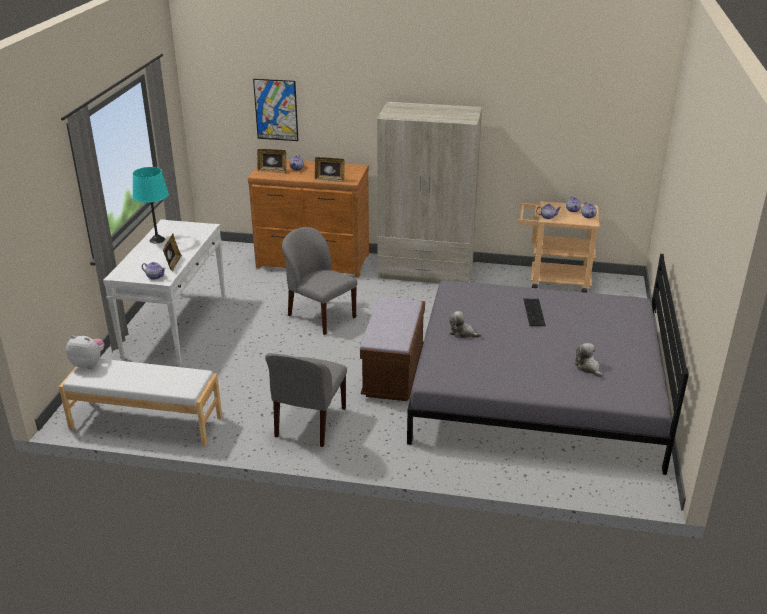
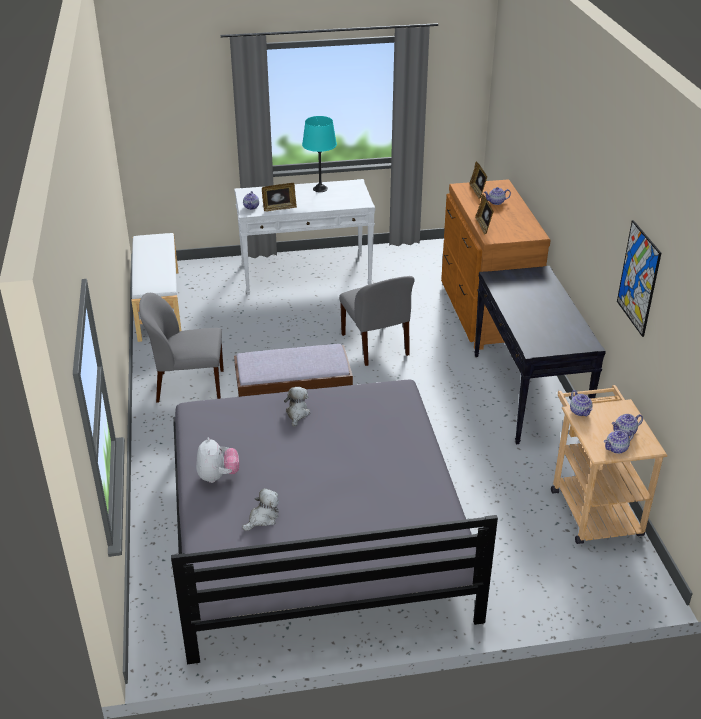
camera: 70 degrees right, 5 degrees up
plush toy [66,335,104,369] -> plush toy moved to [196,437,239,483]
picture [253,79,298,141] -> picture moved to [617,220,661,337]
grey chair [282,227,357,335] -> grey chair turned 135 degrees clockwise [339,276,415,366]
beige wardrobe [377,102,482,284] -> black console table [474,266,606,445]
keyboard [523,299,546,326] -> none

